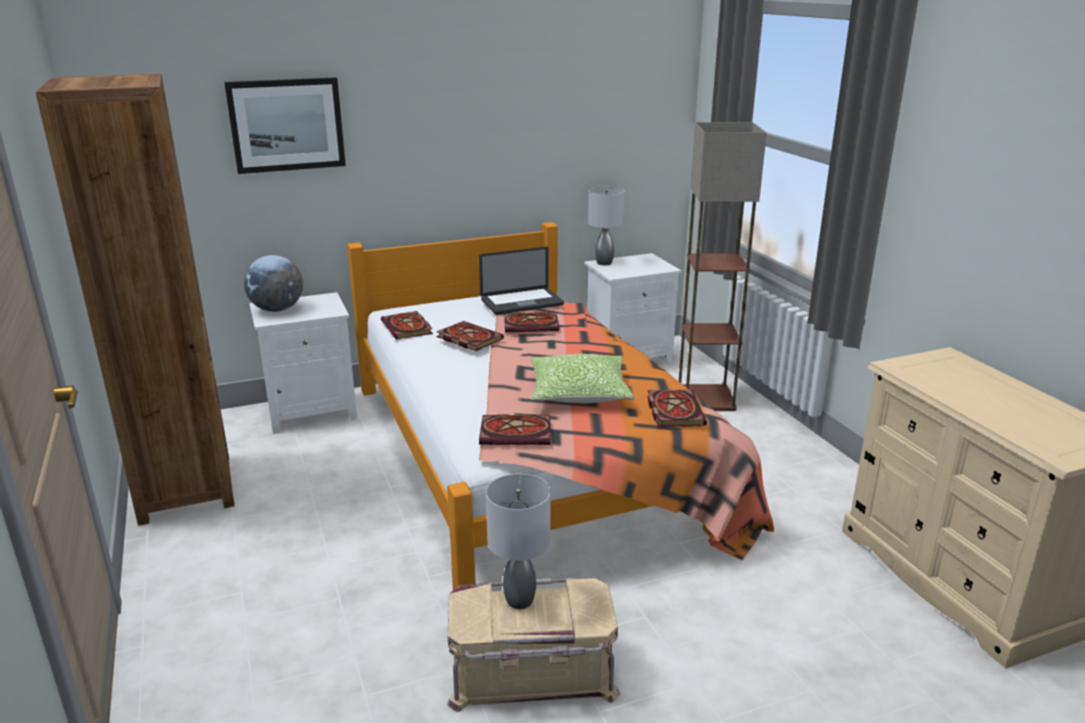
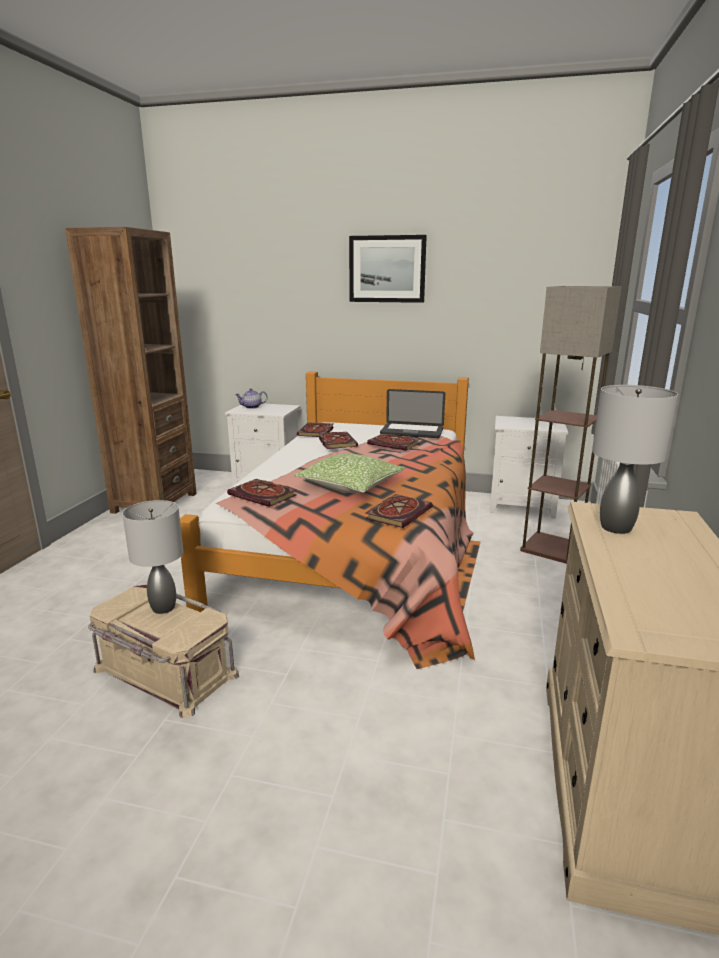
camera: 35 degrees right, 5 degrees down
picture [224,77,346,174] -> picture moved to [349,235,427,303]
globe [244,255,303,312] -> teapot [235,389,268,409]
grey table lamp [588,187,625,265] -> grey table lamp moved to [592,385,678,534]

